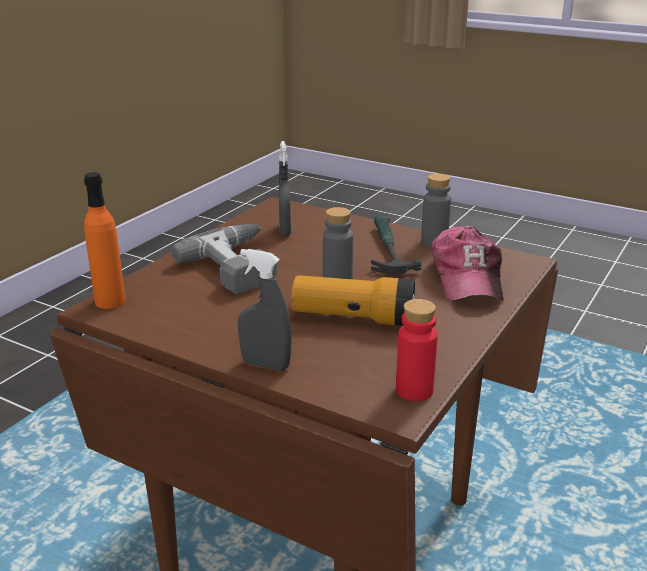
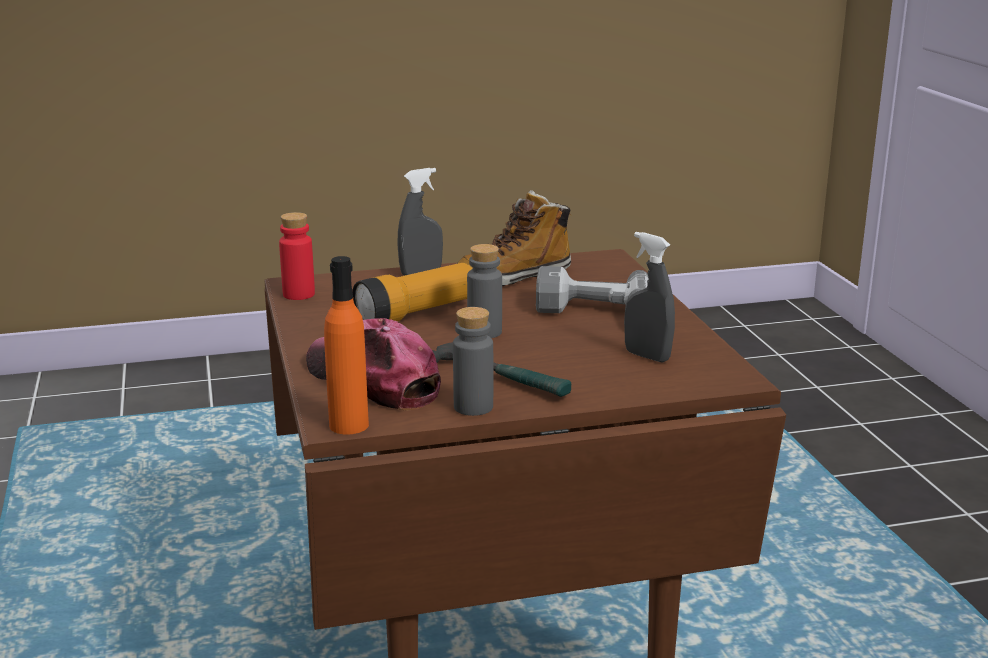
camera: 135 degrees right, 5 degrees down
orange bottle [84,172,125,309] -> orange bottle moved to [324,256,369,435]
none -> boot [456,190,571,286]

